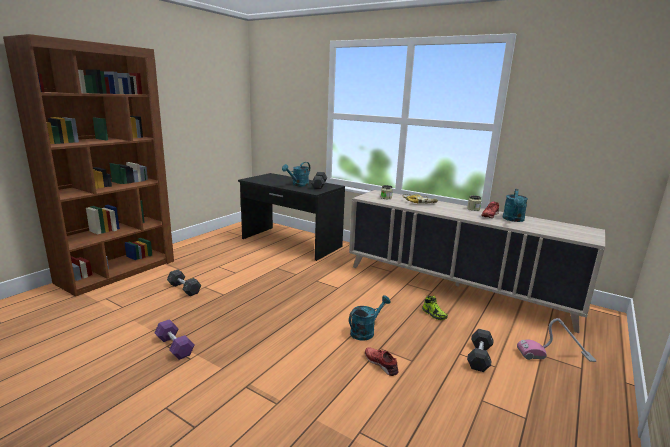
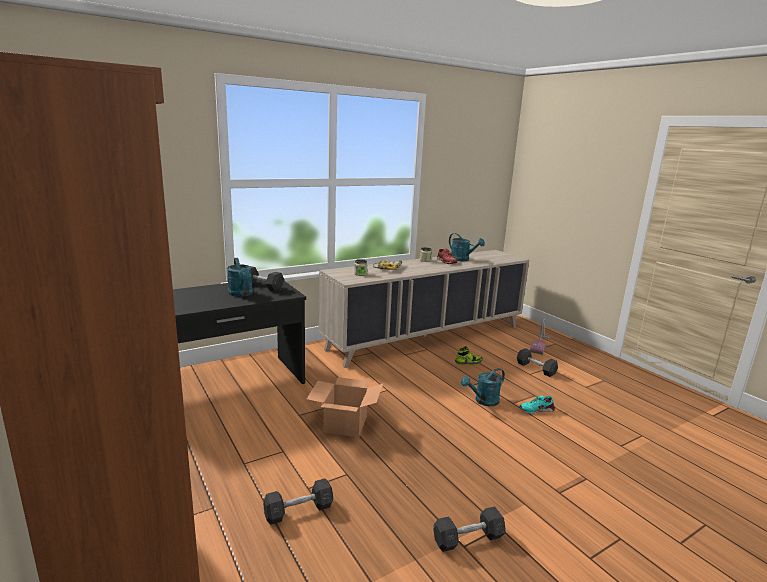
camera: 65 degrees left, 0 degrees up
purple dumbbell [155,319,194,360] -> grey dumbbell [433,506,506,552]
turquoise watering can [349,295,391,341] -> turquoise watering can turned 105 degrees counterclockwise [461,368,505,406]
red shoe [365,347,398,376] -> turquoise shoe [519,395,555,414]
none -> cardboard box [306,377,383,438]

